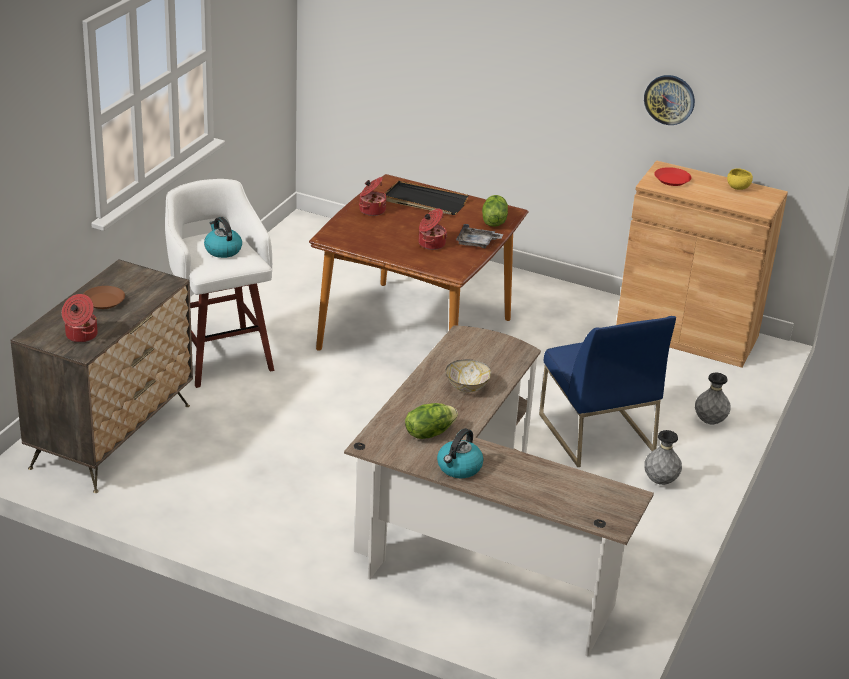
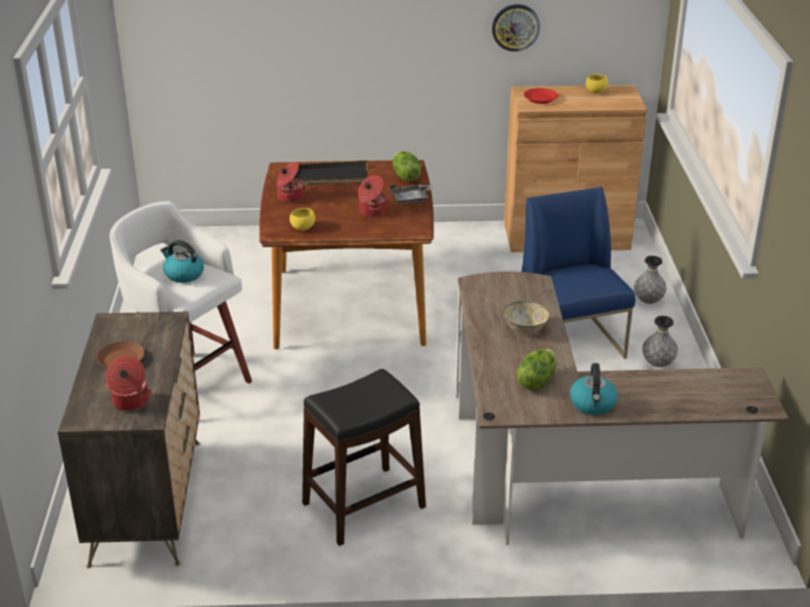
camera: 25 degrees left, 0 degrees up
blue chair [539,316,676,467] -> blue chair turned 150 degrees counterclockwise [522,187,636,359]
none -> yellow bowl [290,208,315,231]
none -> black stool [302,369,426,546]

